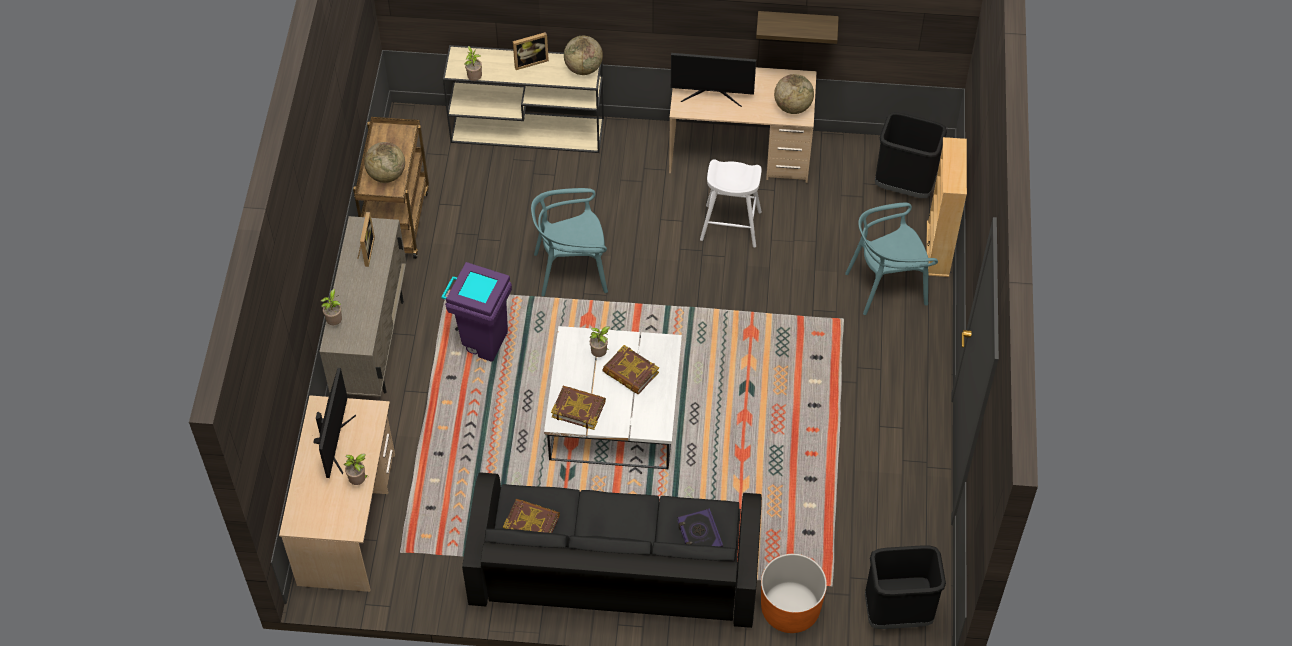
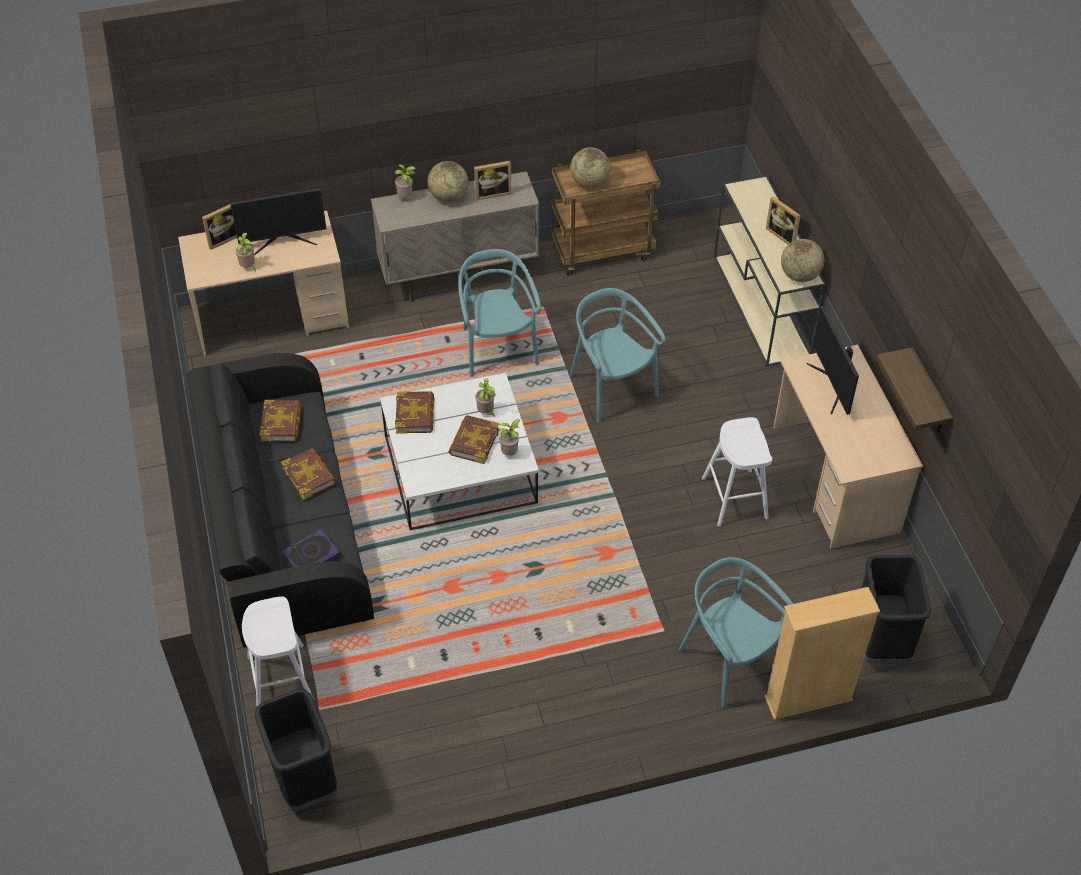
camera: 70 degrees right, 5 degrees down
purple trash can [441,262,512,361] -> turquoise chair [458,249,541,377]
potted plant [465,46,482,81] -> potted plant moved to [500,419,520,456]
orange planter [761,554,827,633] -> white stool [242,596,314,706]
globe [774,74,814,114] -> globe moved to [427,161,468,203]
none -> picture frame [202,204,237,250]
none -> book [281,448,337,500]

